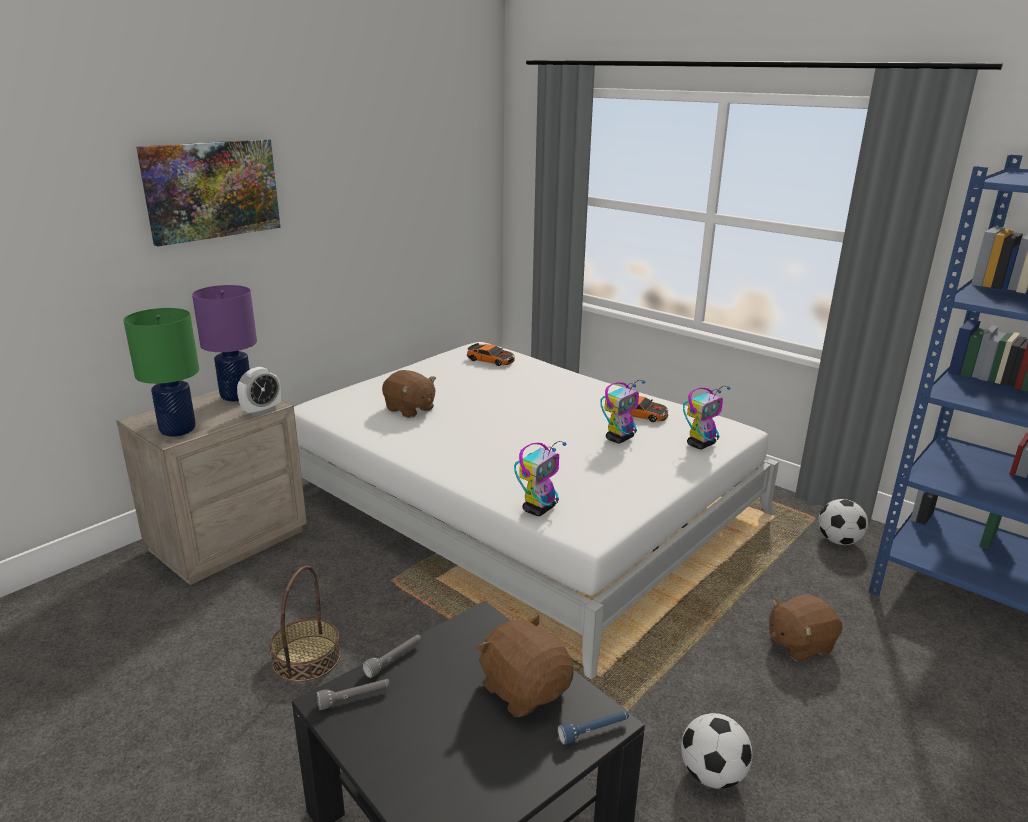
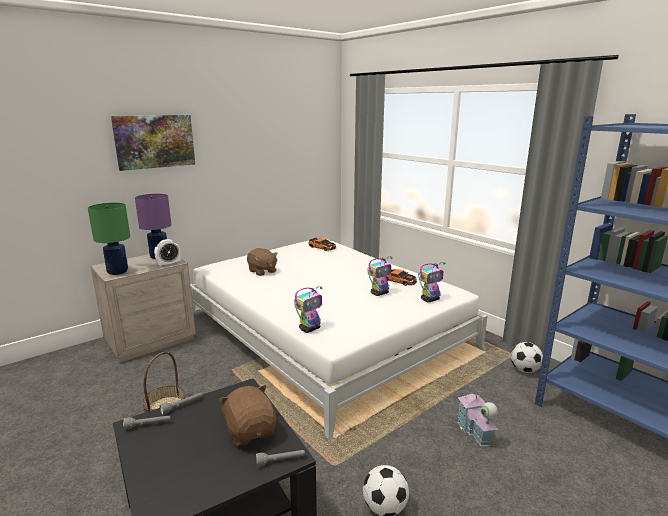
camera: 10 degrees right, 5 degrees down
blue flashlight [557,711,629,745] -> grey flashlight [256,450,305,466]
brown plush toy [769,594,843,663] -> toy house [458,384,499,446]

